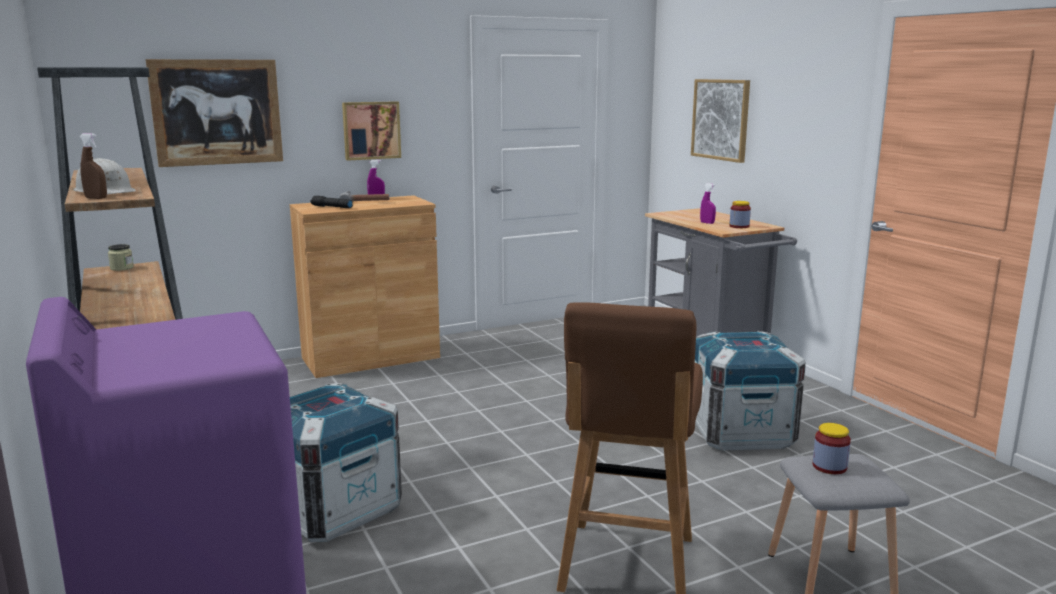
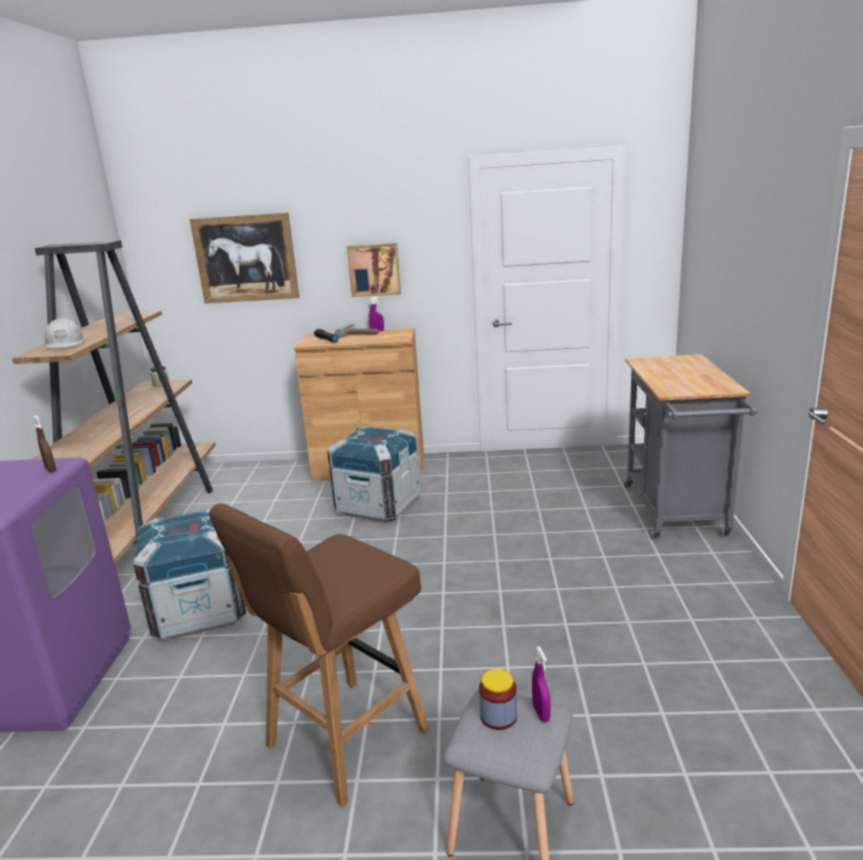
camera: 30 degrees right, 5 degrees up
brown spray bottle [79,133,107,199] -> brown spray bottle moved to [33,415,56,472]
picture [691,79,750,163] -> none
crate [695,331,806,451] -> crate moved to [327,426,421,522]
purple spray bottle [700,183,716,224] -> purple spray bottle moved to [532,646,551,722]
jar [729,201,751,228] -> none

